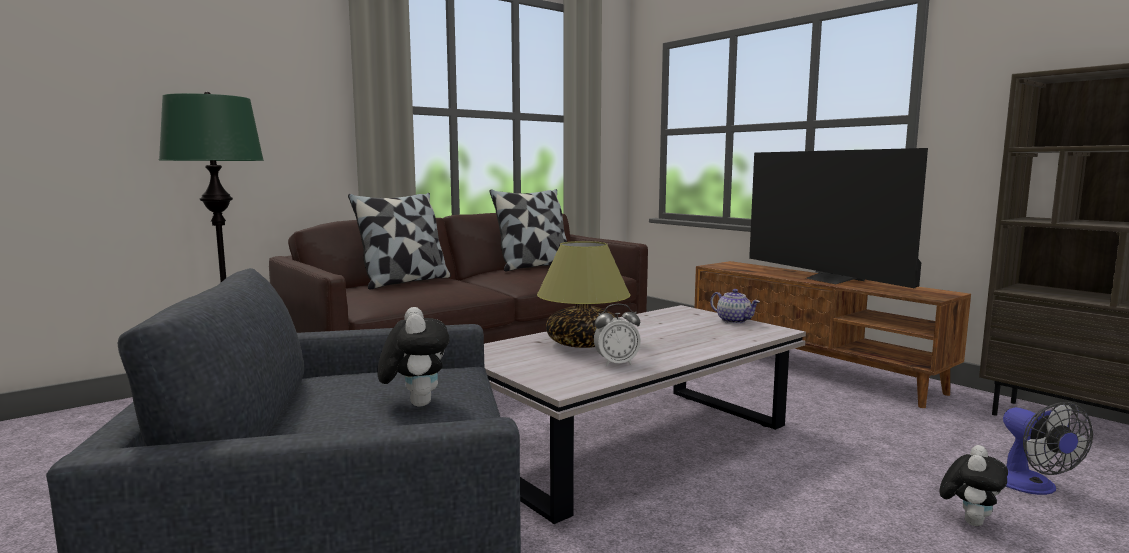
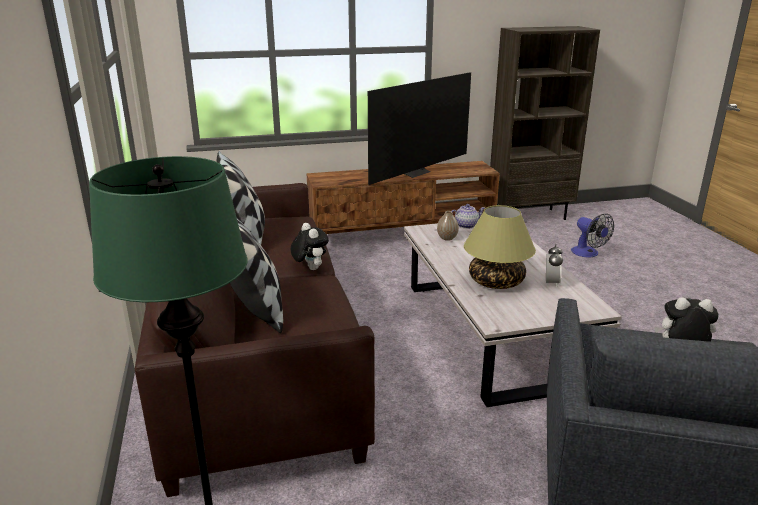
camera: 65 degrees left, 15 degrees up
television [749,148,928,288] -> television turned 45 degrees counterclockwise [368,72,471,185]
plush toy [940,445,1008,526] -> plush toy moved to [291,223,329,270]
fan [1003,402,1093,495] -> fan turned 45 degrees clockwise [571,213,614,258]
none -> vase [437,211,459,241]

